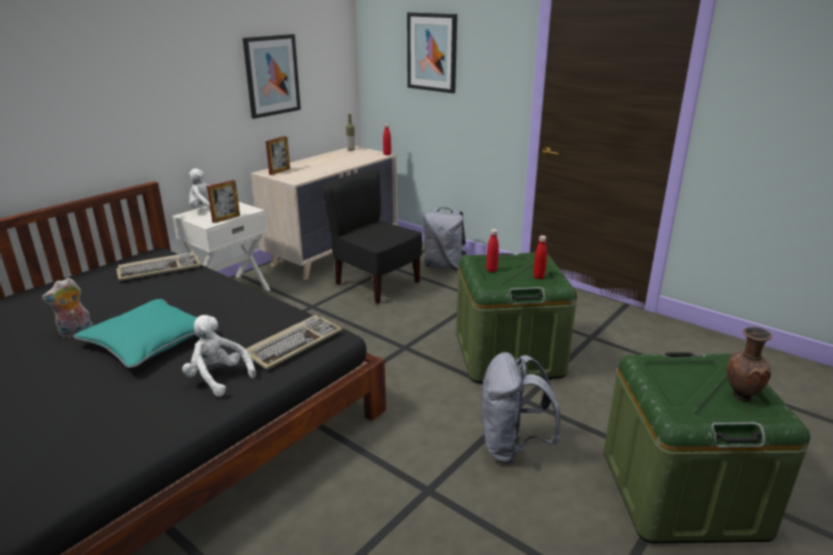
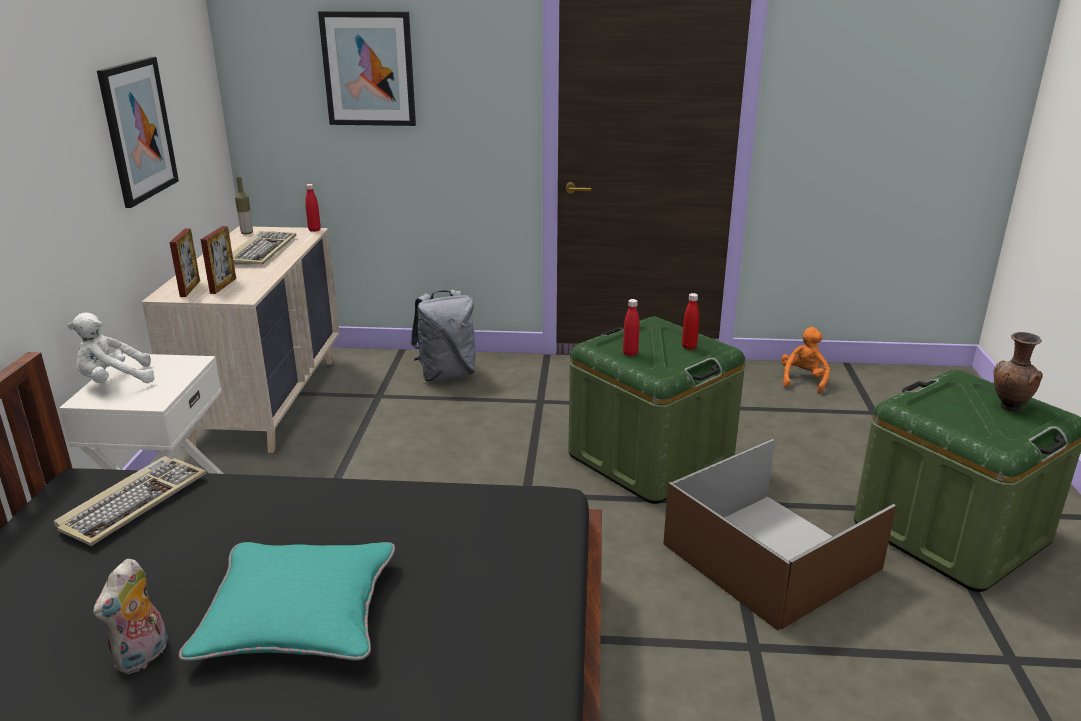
camera: 35 degrees left, 0 degrees up
white plush toy [182,315,256,397] -> none
picture frame [207,180,240,223] -> picture frame moved to [200,226,236,294]
keyboard [246,315,342,370] -> keyboard moved to [232,231,296,265]
black chair [322,170,422,304] -> none
grey backpack [481,352,561,464] -> brown storage box [663,439,896,631]
none -> orange plush toy [781,327,830,394]

